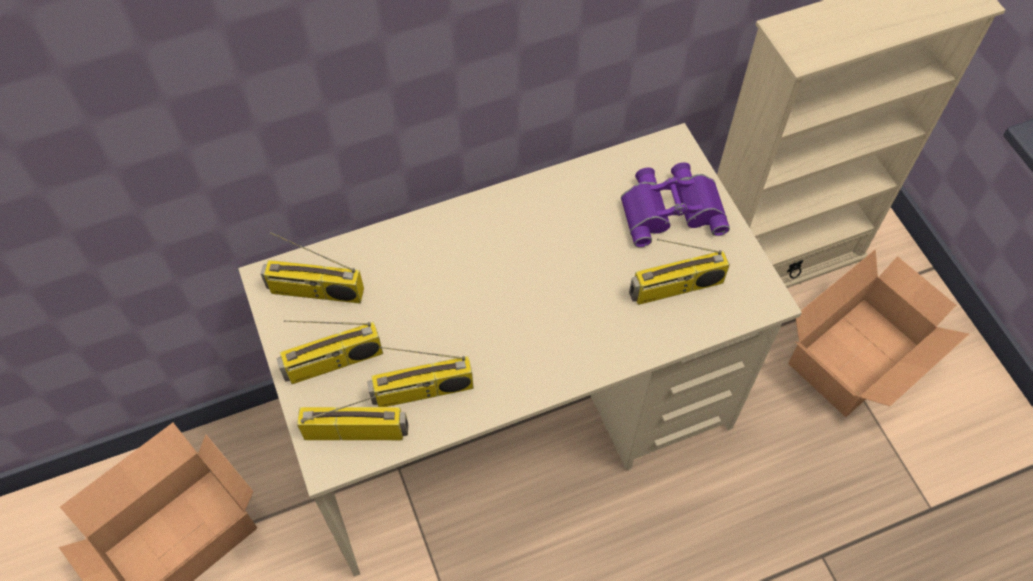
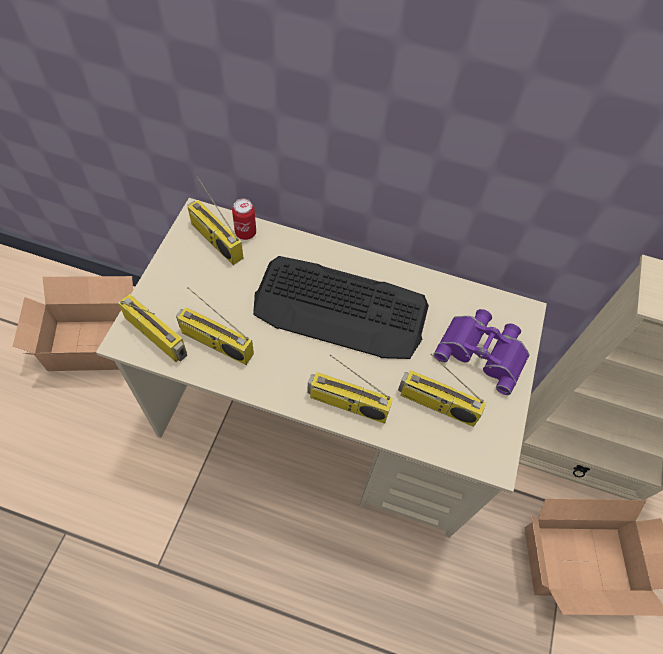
camera: 35 degrees right, 0 degrees up
radio [277,320,383,384] -> radio moved to [307,354,393,424]
none -> can [232,198,256,240]
none -> keyboard [253,256,429,359]

